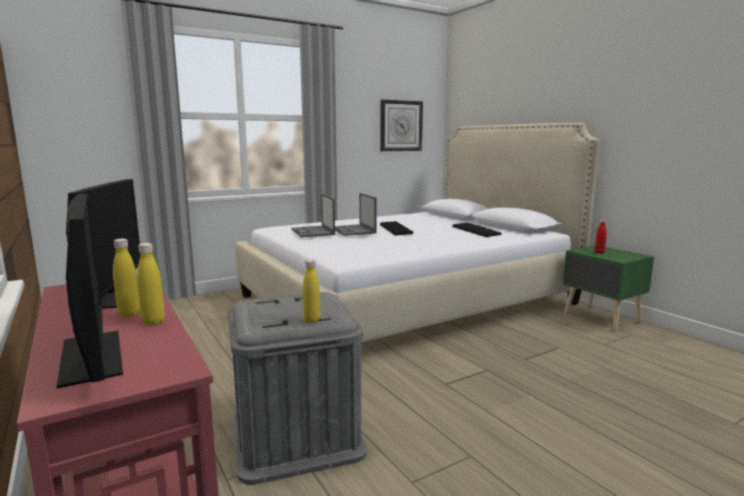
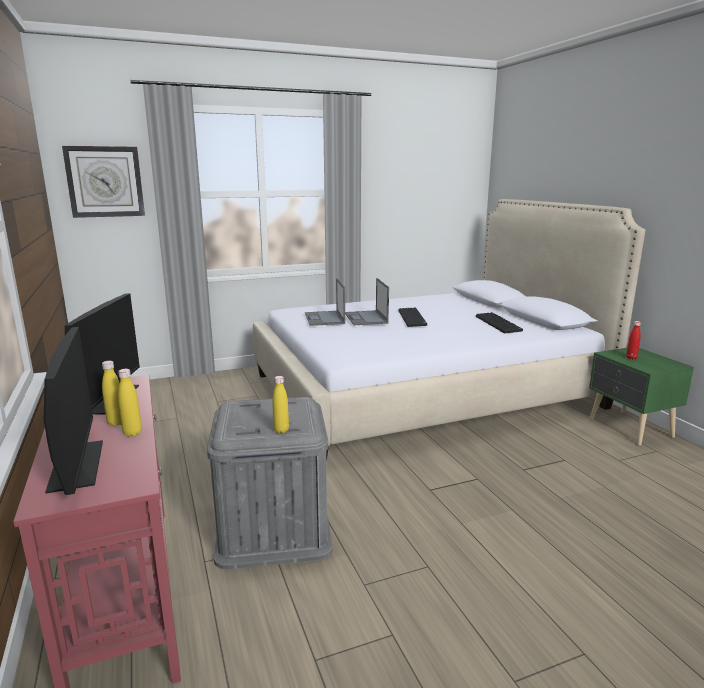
camera: 10 degrees right, 5 degrees up
wall clock [380,99,423,151] -> wall clock moved to [62,146,145,218]

